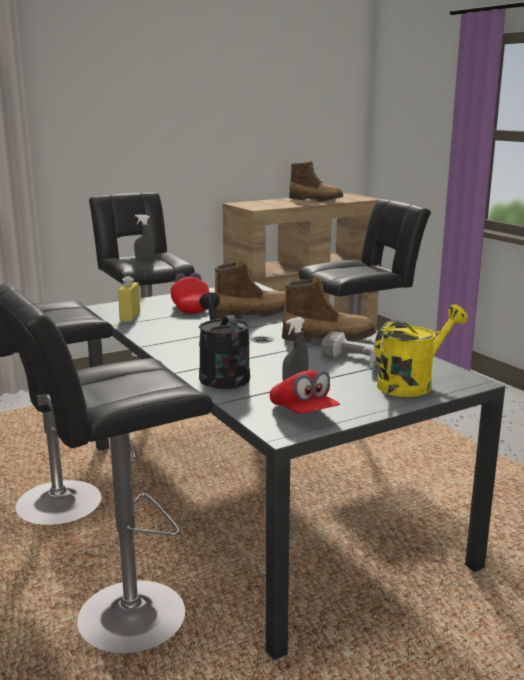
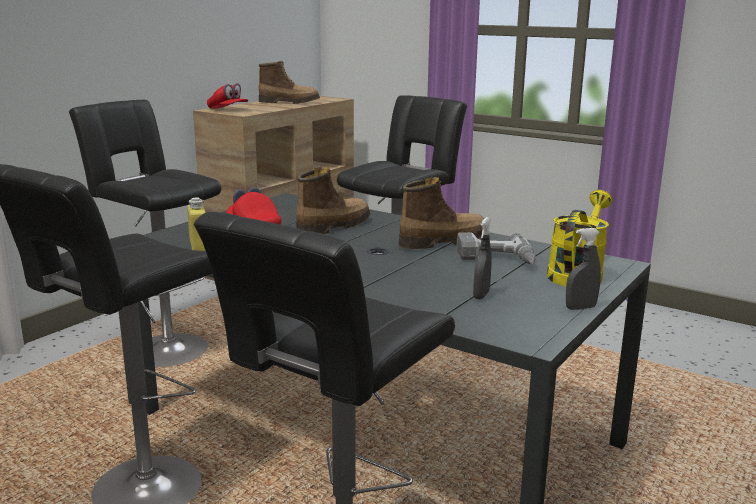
camera: 25 degrees left, 0 degrees up
grey spray bottle [134,214,155,263] -> grey spray bottle moved to [566,228,601,310]
black watering can [199,292,250,389] -> none
red cap [270,370,340,413] -> red cap moved to [207,83,248,109]

